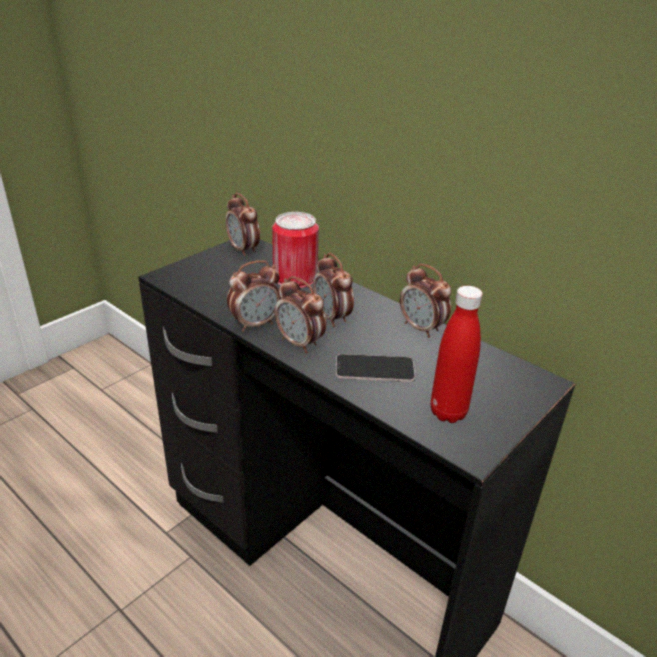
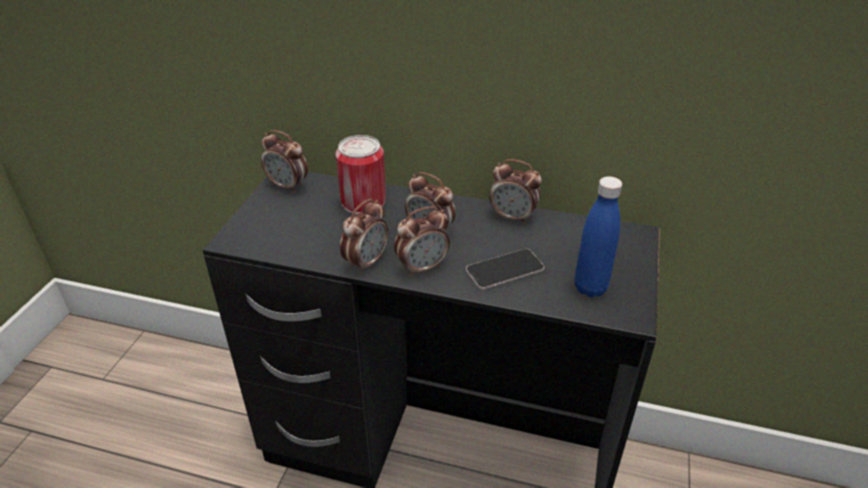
camera: 25 degrees left, 5 degrees up
alarm clock [275,276,326,353] -> alarm clock turned 45 degrees counterclockwise [394,206,450,277]
red bottle [431,286,483,423] -> blue bottle [575,176,622,297]

